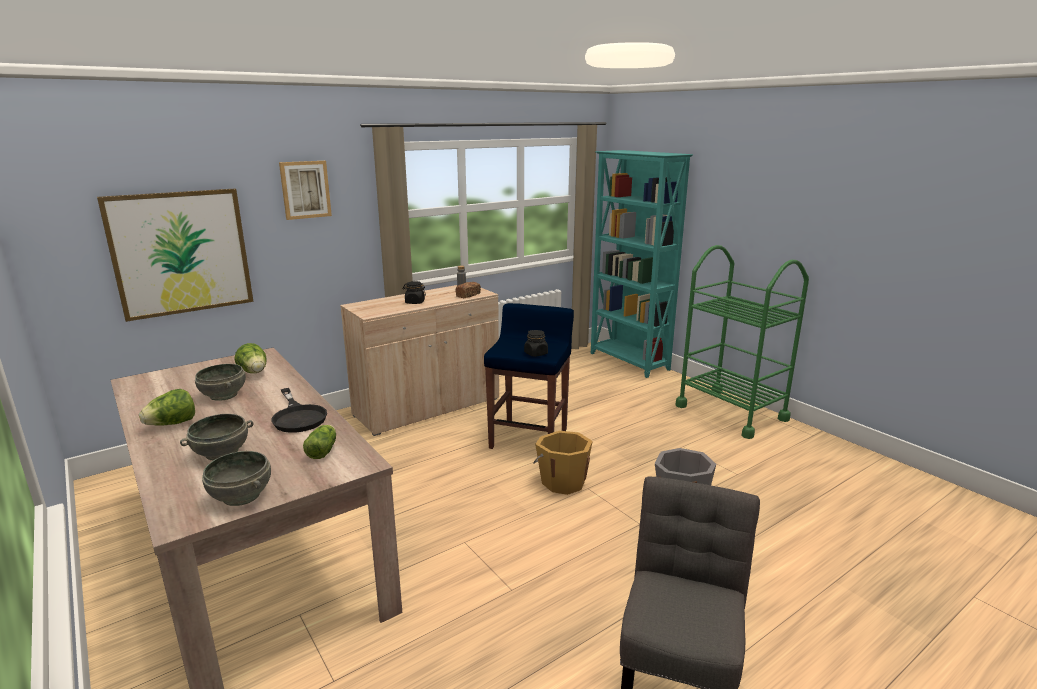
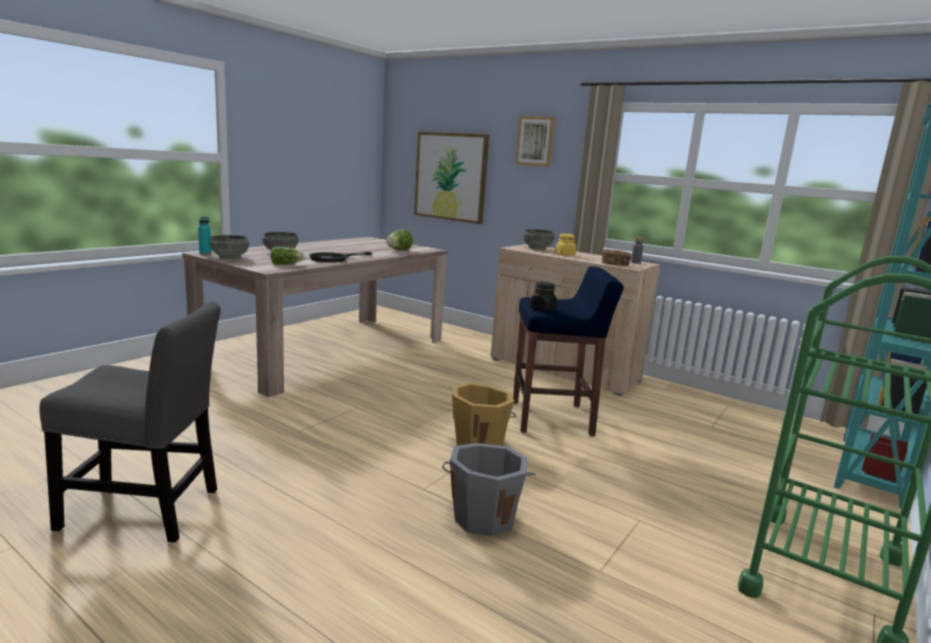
camera: 70 degrees right, 5 degrees down
lettuce [139,389,195,426] -> none
grey bowl [195,364,246,401] -> grey bowl moved to [523,229,555,250]
black jar [403,281,426,304] -> yellow jar [555,234,576,256]
none -> turquoise bottle [198,217,211,254]

